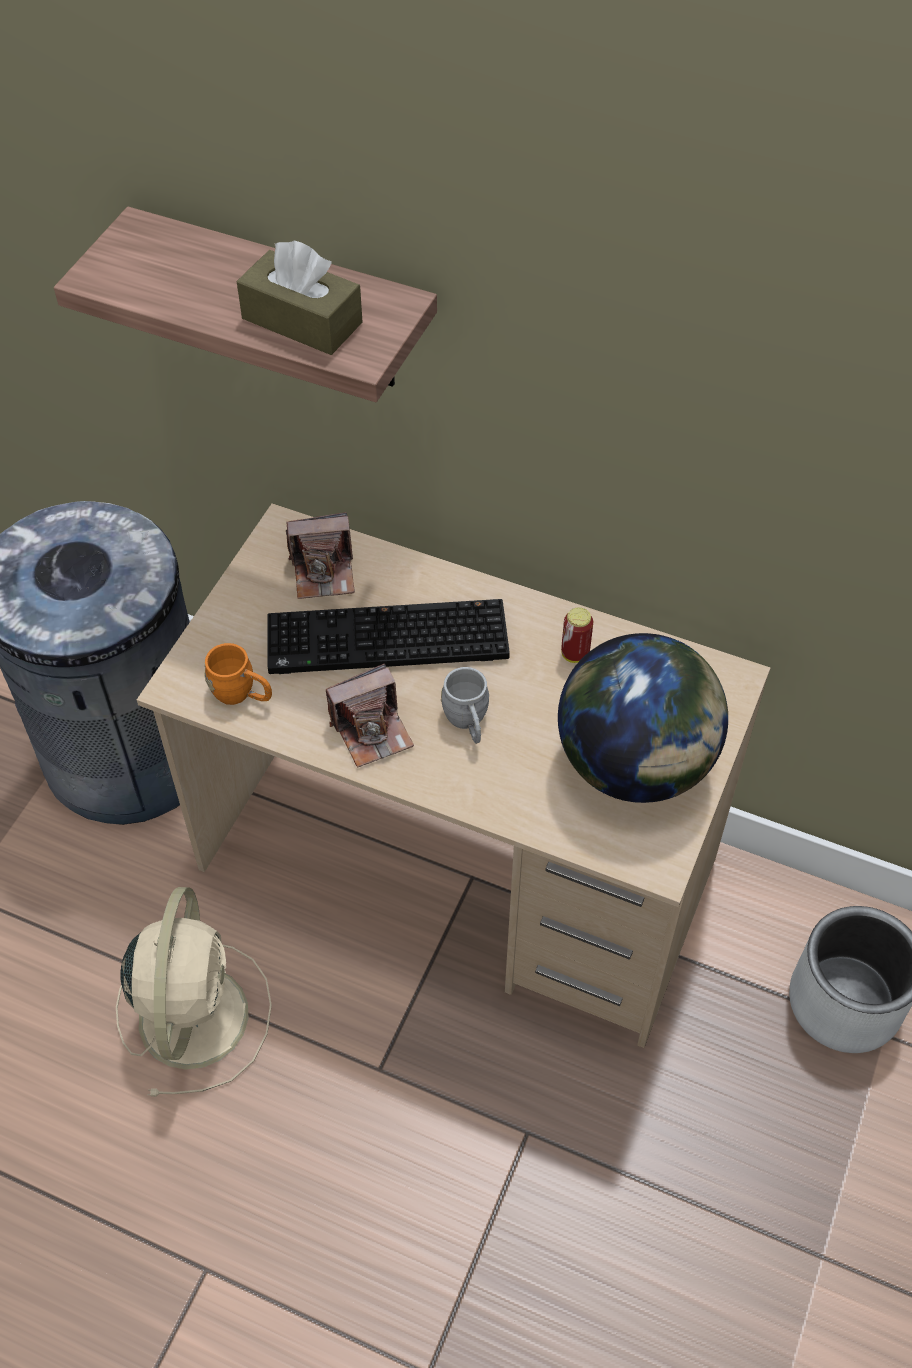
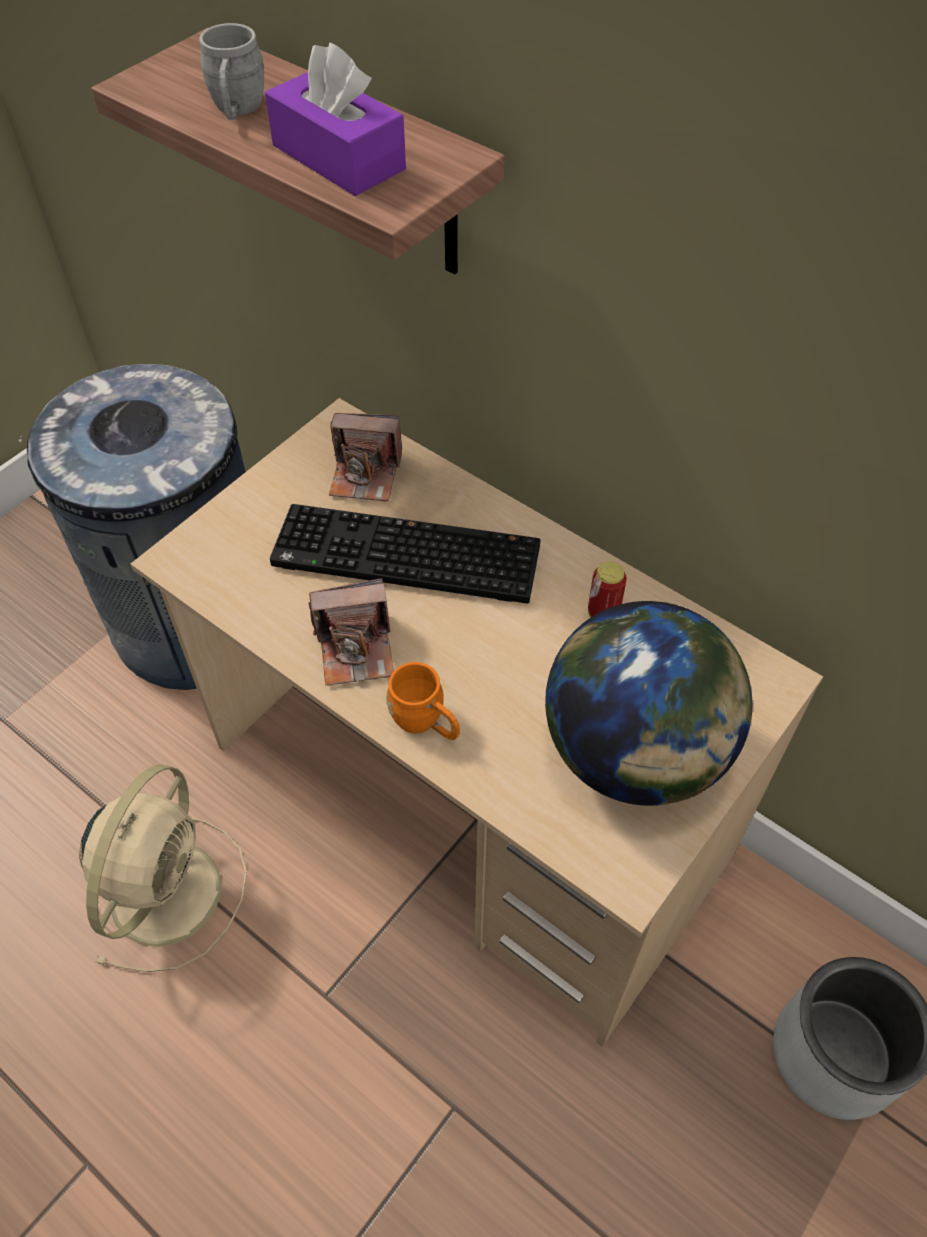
camera: 15 degrees right, 0 degrees up
orange mug [204,643,272,705] -> orange mug moved to [386,662,460,740]
brown tissue box [237,241,362,355] -> purple tissue box [265,43,406,196]
grey mug [441,667,489,744] -> grey mug moved to [199,23,264,120]

